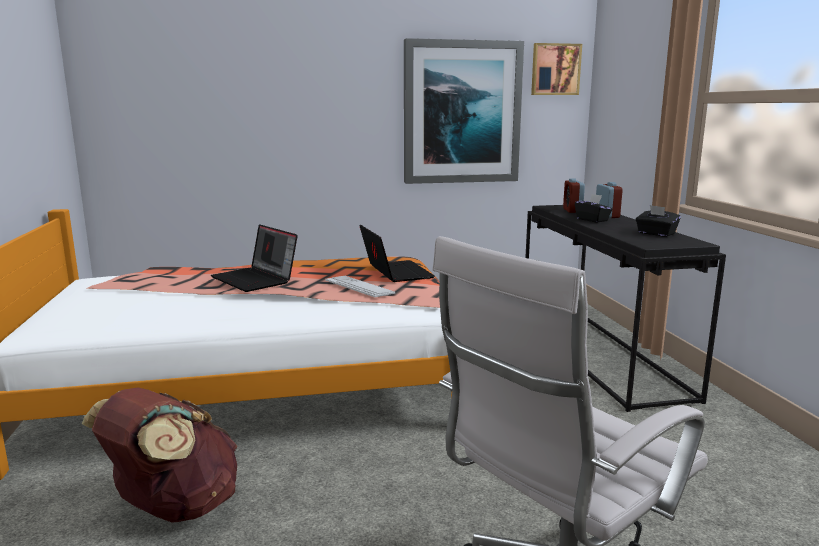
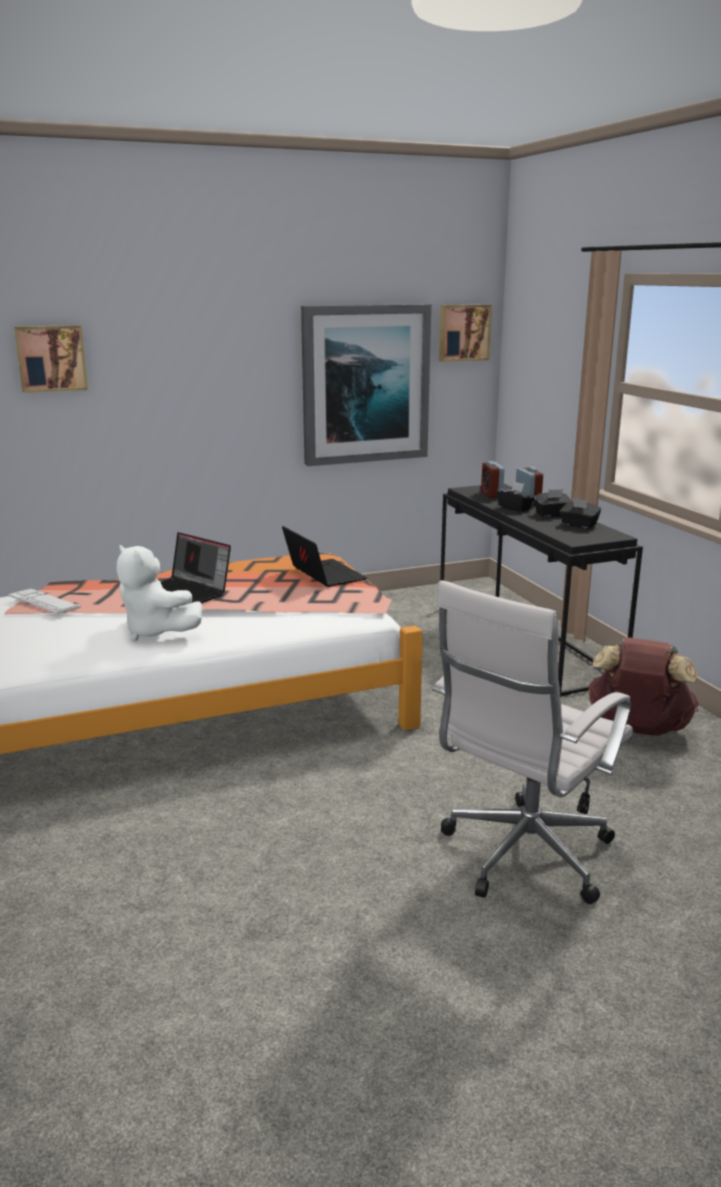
camera: 10 degrees left, 5 degrees up
brown backpack [82,387,237,522] -> brown backpack moved to [587,637,699,736]
keyboard [325,276,395,297] -> keyboard moved to [8,589,81,614]
none -> picture [14,325,88,393]
none -> white plush toy [117,545,202,641]
none -> black tissue box [534,489,573,517]

